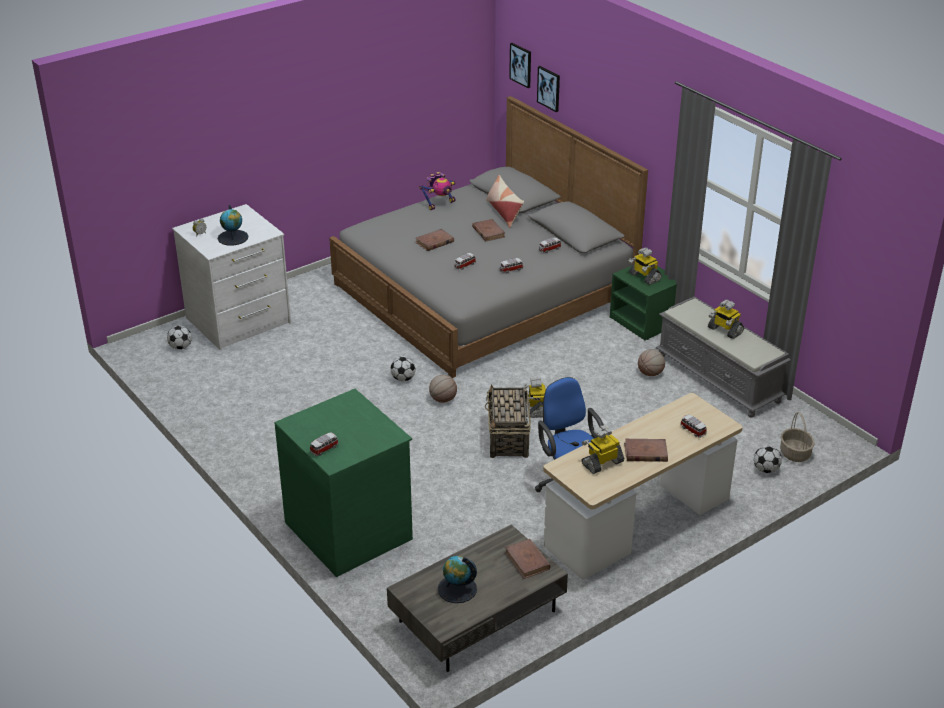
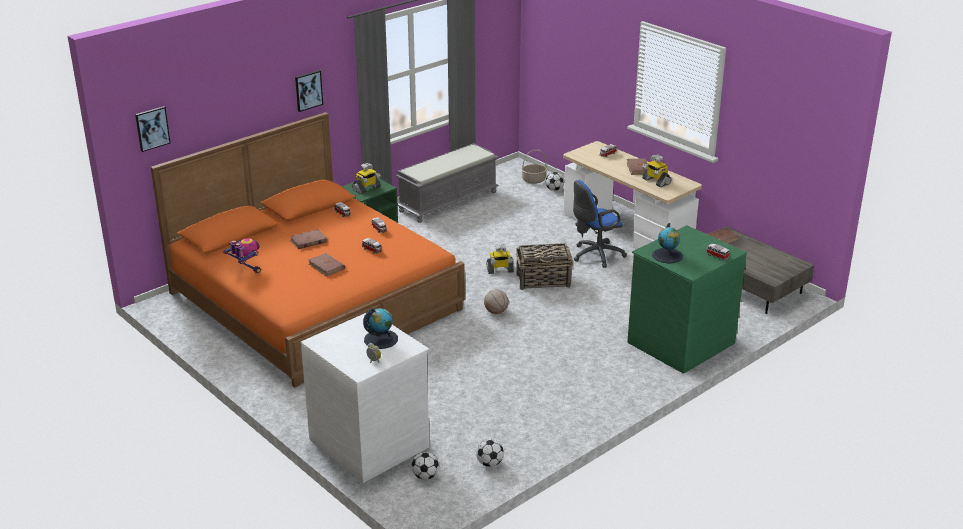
camera: 95 degrees left, 5 degrees down
grey bed [329,96,648,378] -> orange bed [151,112,465,388]
football [391,356,416,381] -> football moved to [476,439,504,467]
globe [438,556,477,603] -> globe moved to [652,223,683,264]
pillow [486,175,524,228] -> none
picture [537,66,560,112] -> picture moved to [295,70,323,112]
basketball [638,349,665,376] -> none
toy robot [708,300,744,339] -> none

